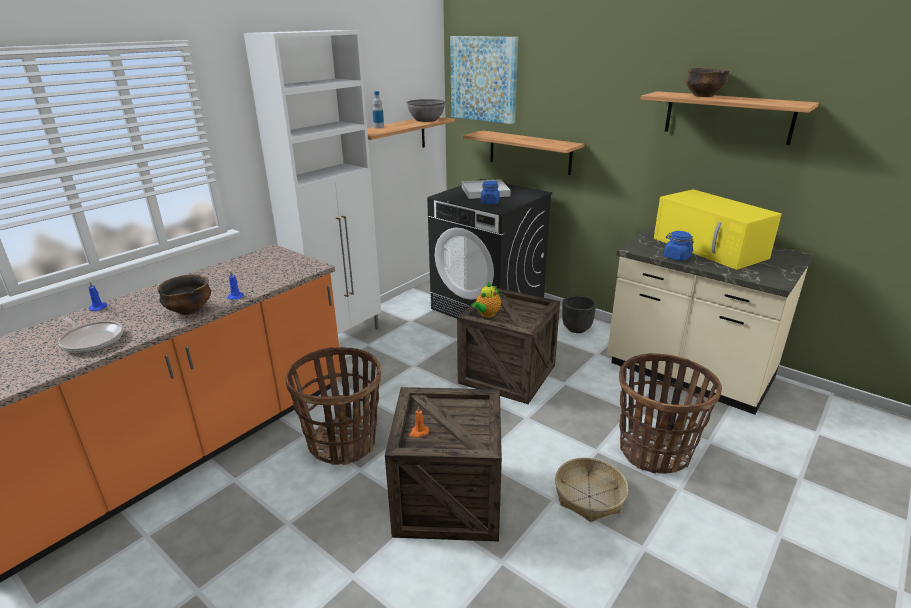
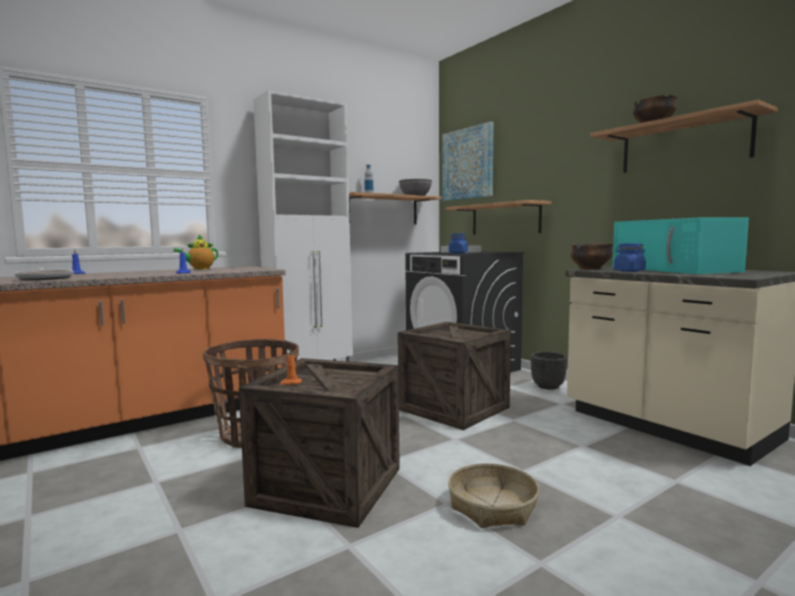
camera: 15 degrees right, 20 degrees down
bowl [157,275,211,315] -> bowl moved to [570,243,613,270]
teapot [472,282,501,317] -> teapot moved to [173,235,218,269]
basket [619,353,722,474] -> none
yellow microwave [654,189,781,270] -> turquoise microwave [612,217,749,274]

